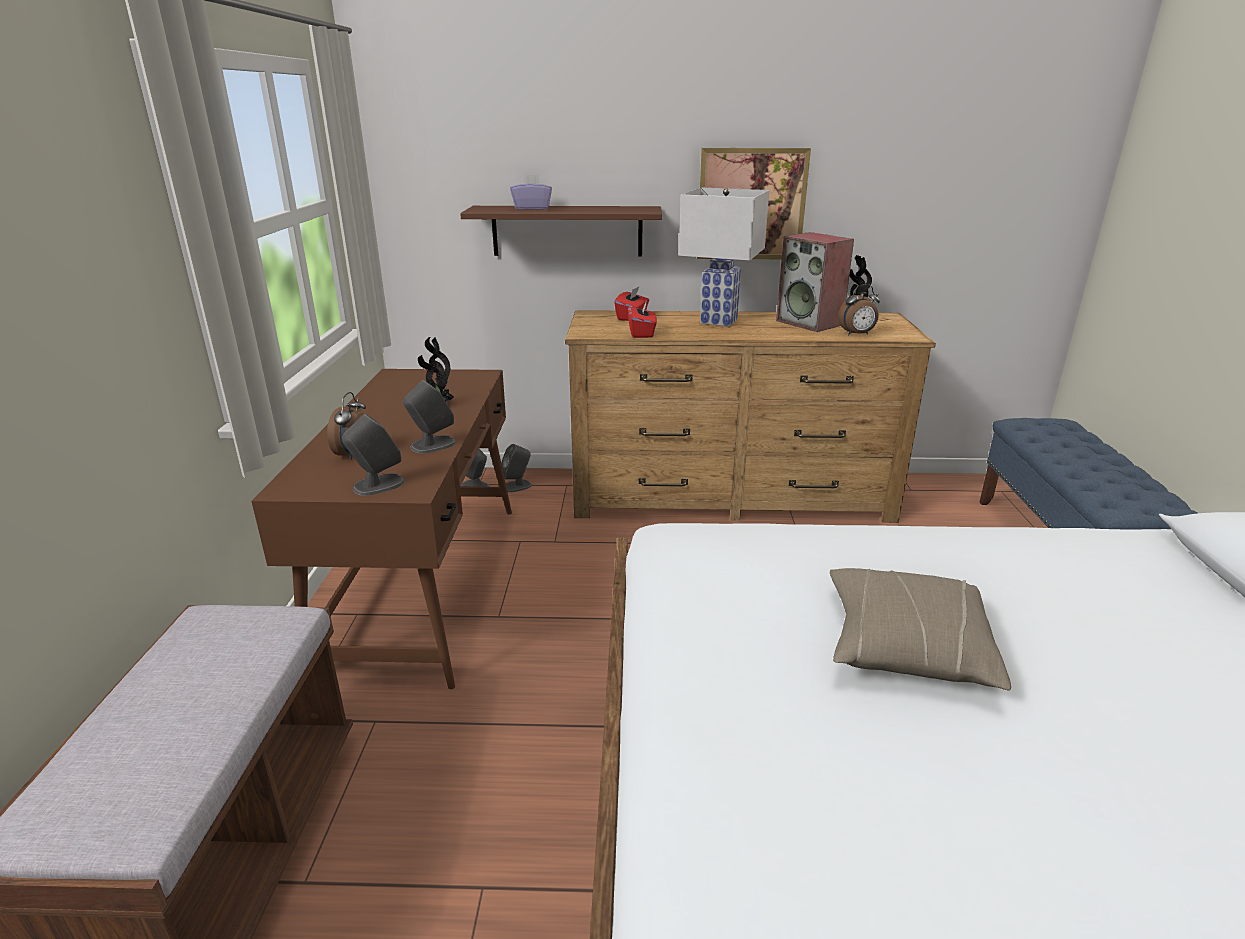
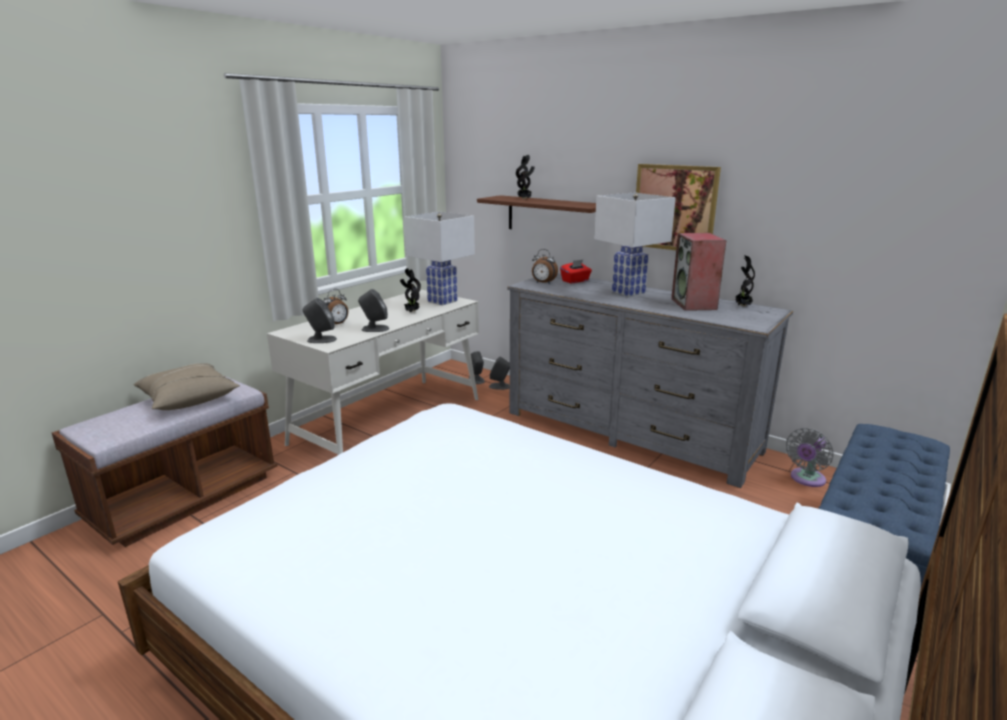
camera: 35 degrees right, 5 degrees down
brown desk [251,369,512,689] -> white desk [267,289,479,455]
purple tissue box [510,174,552,210] -> potted plant [516,155,535,199]
brown dresser [565,310,936,523] -> grey dresser [508,273,793,488]
red tissue box [628,301,657,338] -> none
beige pillow [830,568,1011,690] -> beige pillow moved to [133,363,240,410]
alarm clock [838,284,880,335] -> alarm clock moved to [532,249,558,284]
none -> white table lamp [404,212,475,305]
none -> grey fan [786,428,834,487]

